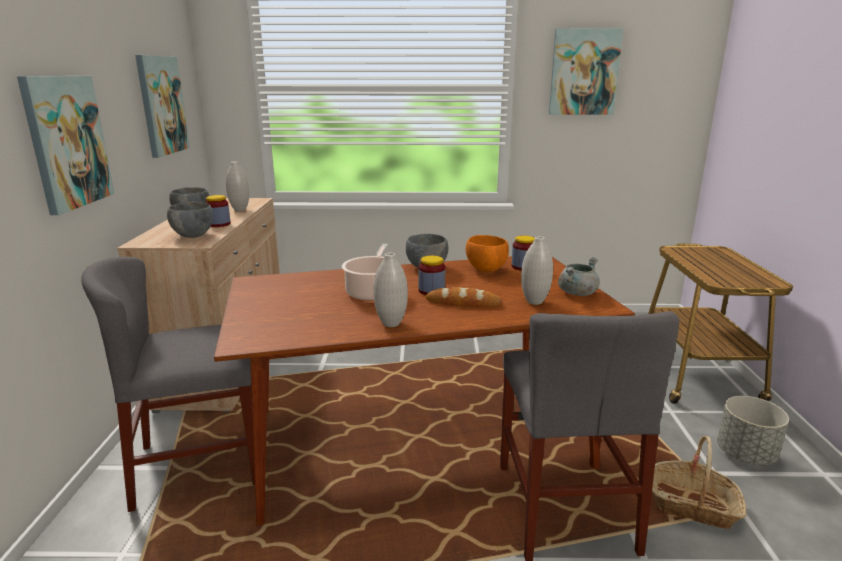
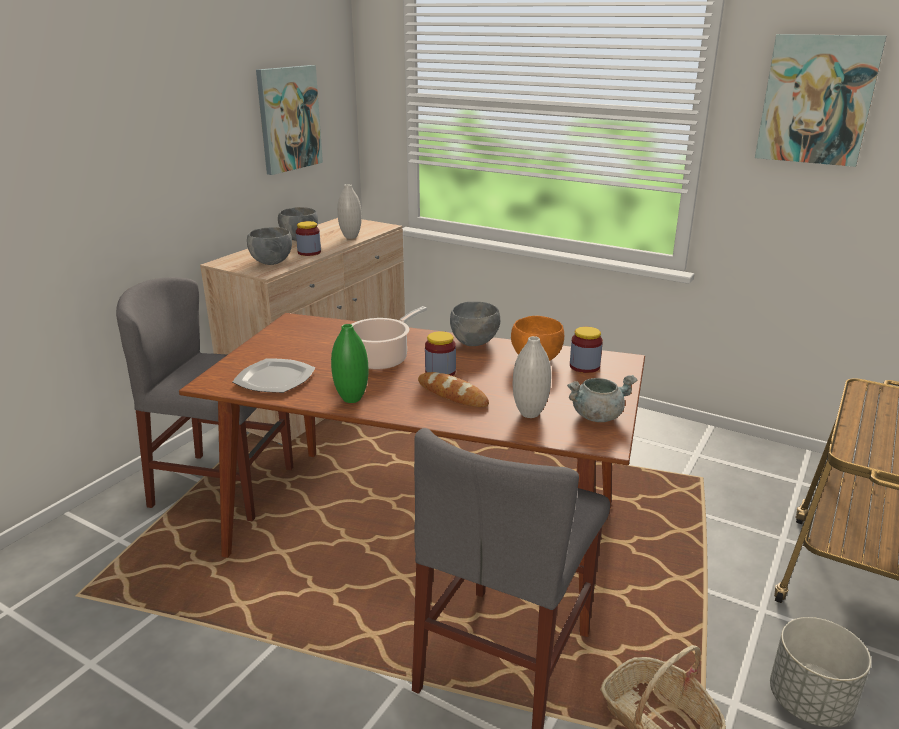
camera: 30 degrees right, 5 degrees up
picture [17,76,115,215] -> none
white vase [374,253,408,327] -> green vase [331,324,368,403]
none -> plate [233,358,315,393]

